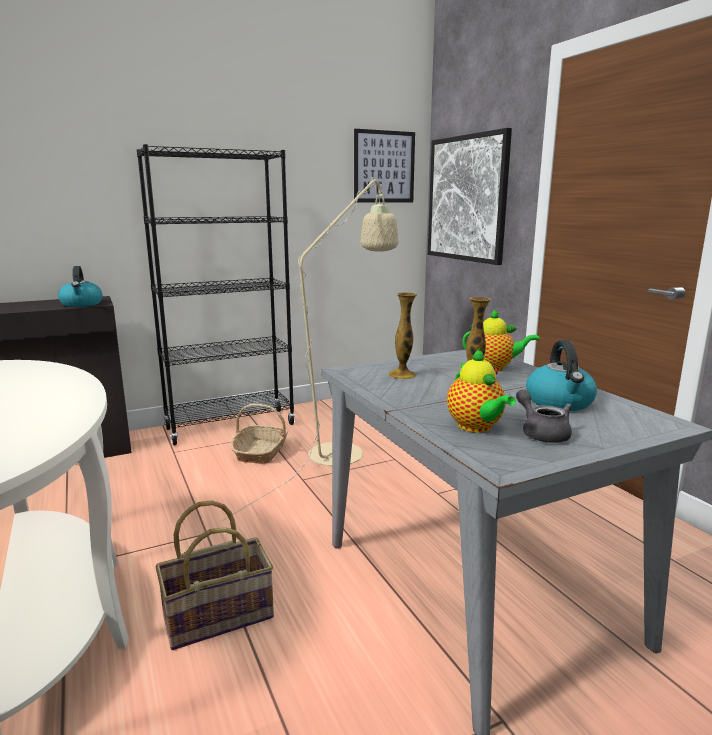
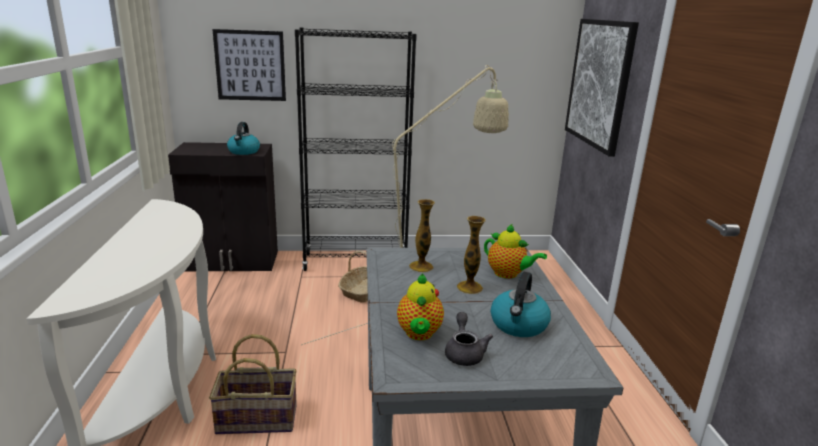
camera: 20 degrees right, 5 degrees up
picture [354,129,415,203] -> picture moved to [213,29,286,101]

